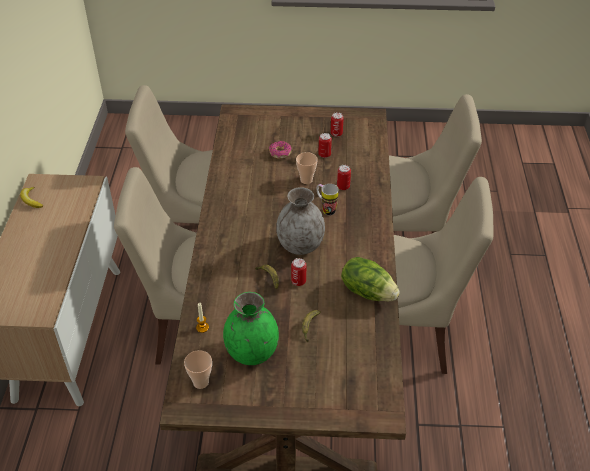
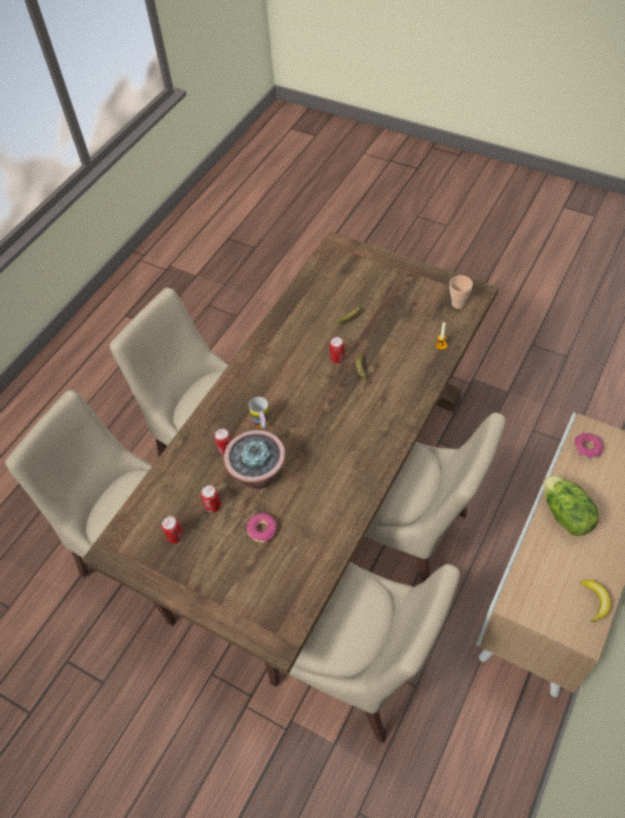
camera: 150 degrees left, 10 degrees up
green vase [223,292,279,365] -> none
grey vase [276,187,325,255] -> none
cup [296,152,318,184] -> potted plant [224,430,286,489]
lettuce [341,257,400,301] -> lettuce moved to [543,475,599,536]
none -> donut [574,433,604,459]

